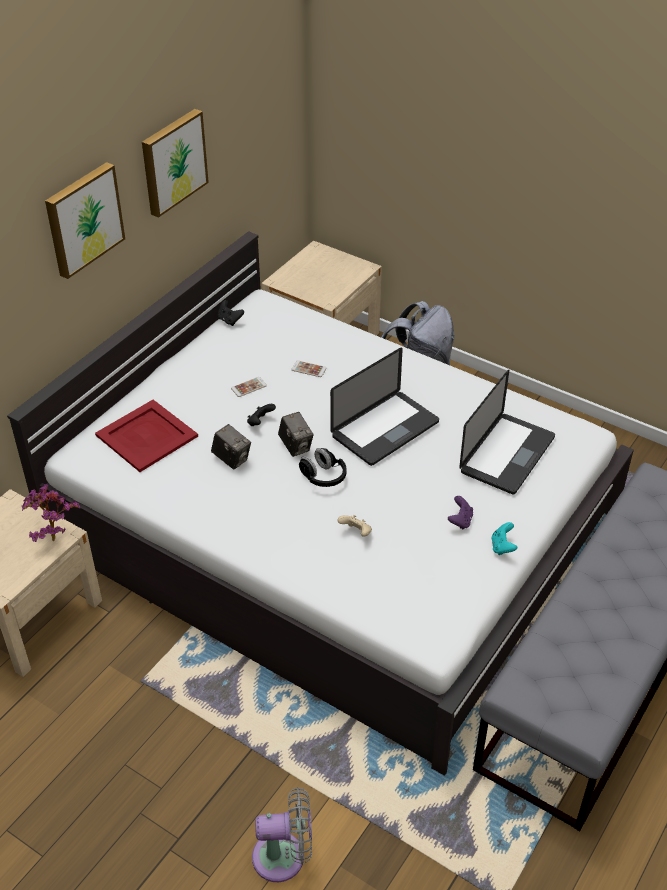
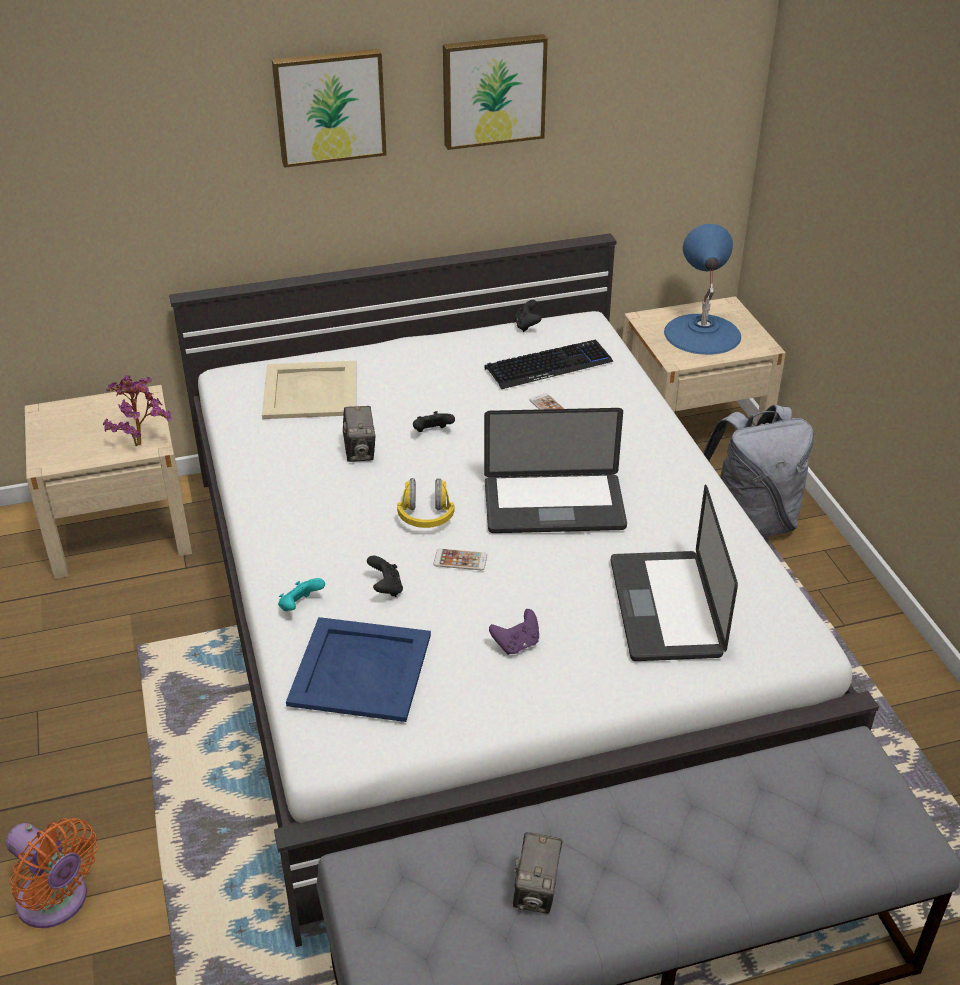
camera: 40 degrees right, 5 degrees down
red tray [95,400,198,472] -> beige tray [262,361,356,419]
phone [231,377,267,397] -> phone moved to [433,549,487,570]
grey fan [252,787,312,882] -> orange fan [6,818,98,928]
camera [278,412,314,457] -> camera moved to [513,832,562,914]
black headphones [299,448,347,487] -> yellow headphones [397,478,455,528]
beige game controller [337,515,372,537] -> black game controller [367,555,403,597]
laptop [459,370,555,494] -> laptop turned 105 degrees clockwise [611,485,738,661]
turquoise game controller [491,522,517,555] -> turquoise game controller moved to [278,578,325,611]
none -> blue tray [286,617,431,722]
none -> keyboard [484,339,614,389]
none -> blue table lamp [664,224,741,355]

